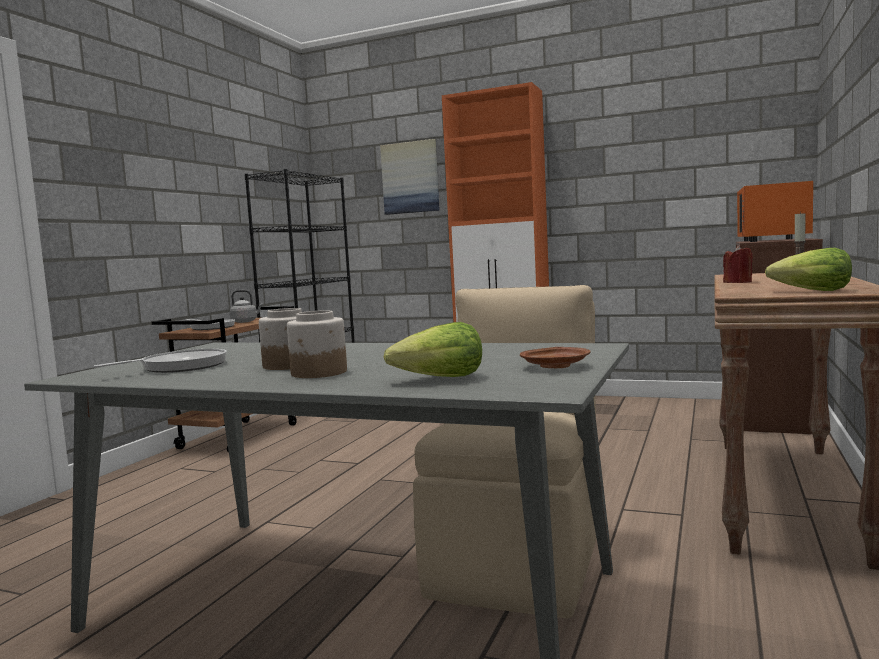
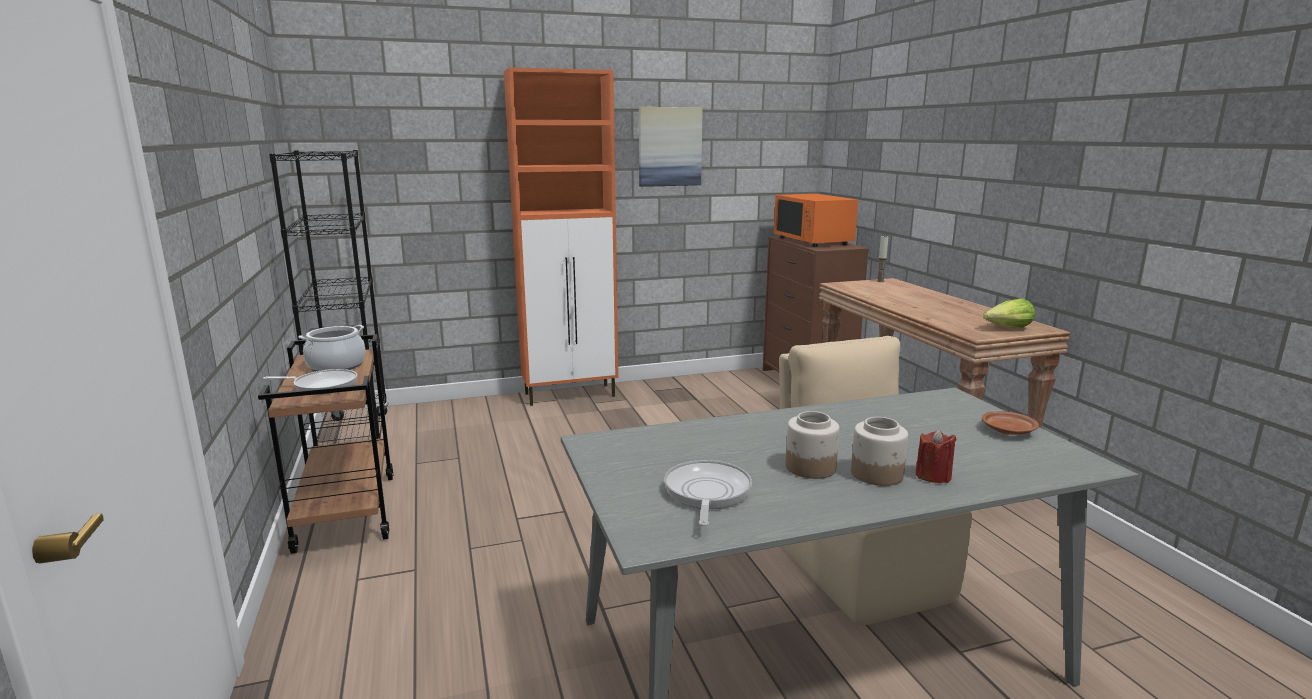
camera: 40 degrees left, 10 degrees up
grey kettle [230,290,263,323] -> cooking pot [298,325,366,372]
picture [380,139,440,215] -> picture moved to [639,107,703,187]
lettuce [384,322,482,377] -> none
red candle [723,245,753,283] -> red candle moved to [916,429,957,483]

